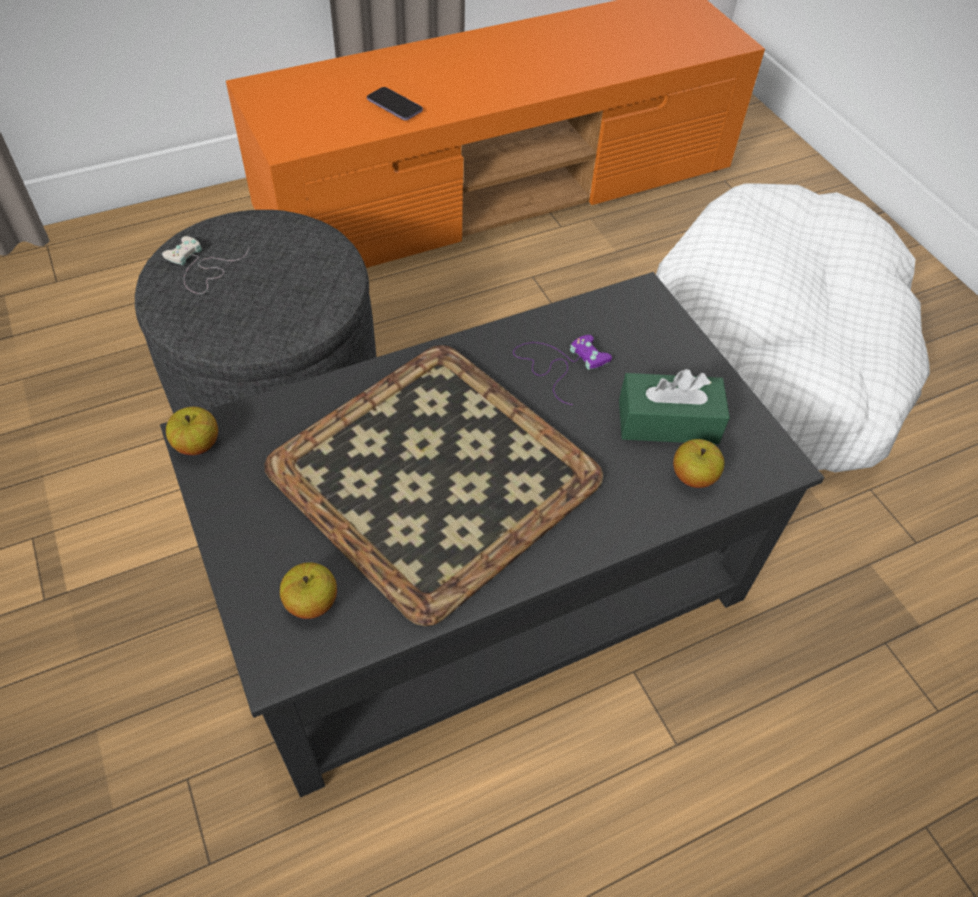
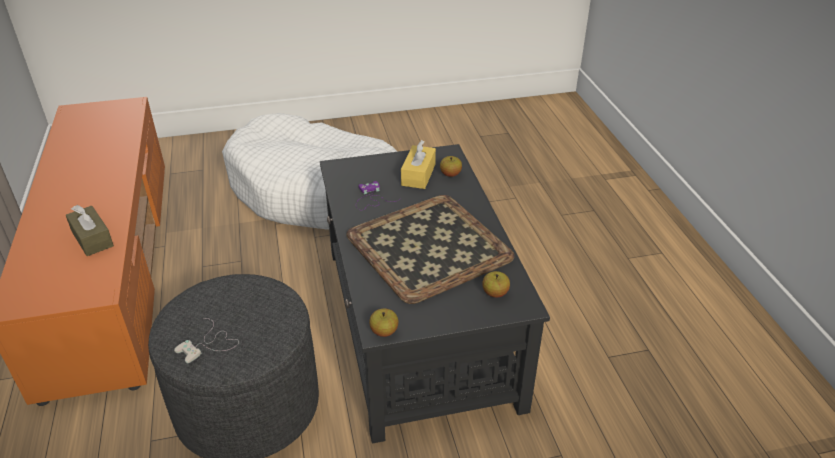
camera: 75 degrees left, 15 degrees down
phone [367,87,423,120] -> brown tissue box [66,205,114,256]
green tissue box [619,369,730,444] -> yellow tissue box [401,140,436,189]

